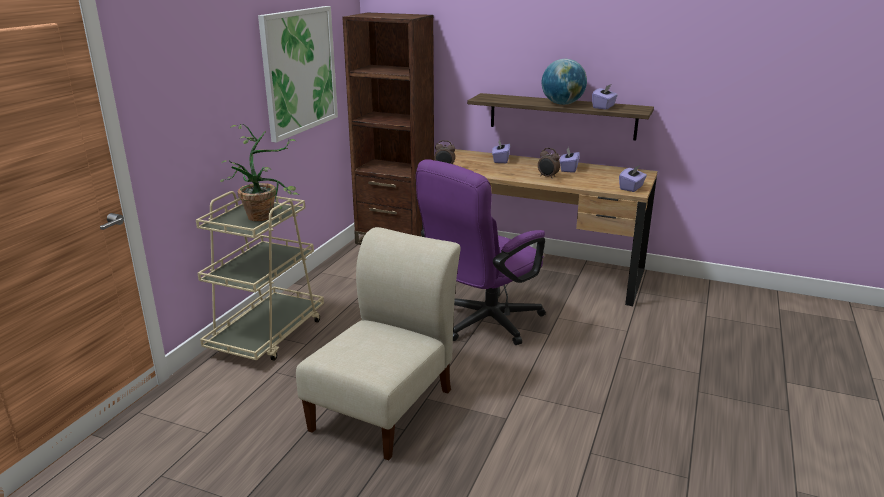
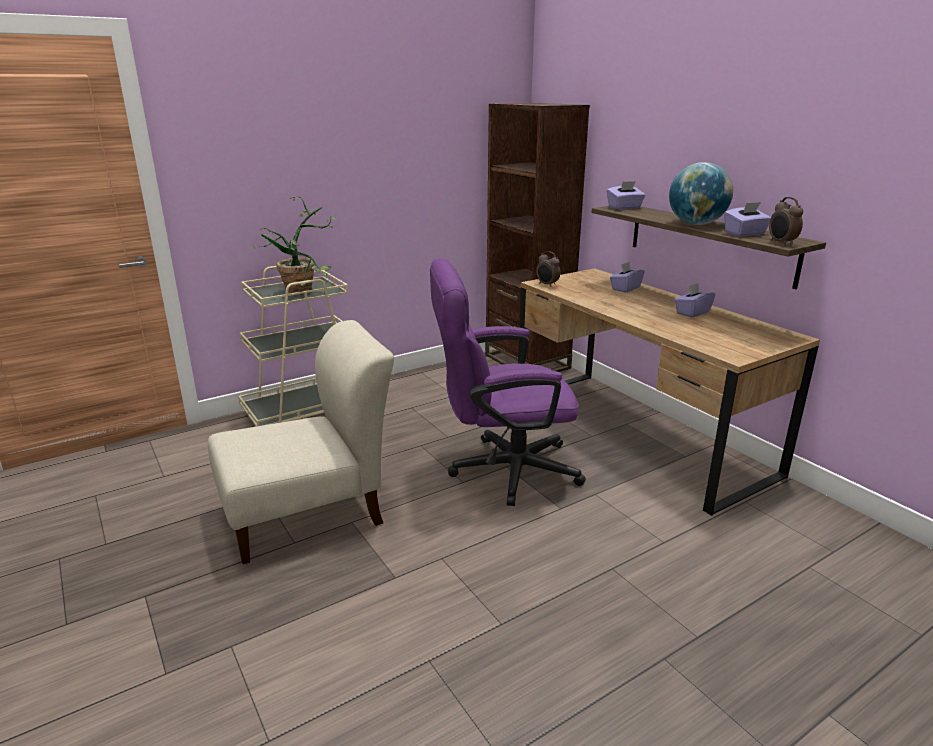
camera: 35 degrees right, 0 degrees up
picture [258,6,338,143] -> none
alarm clock [538,148,560,179] -> alarm clock moved to [769,197,803,246]
purple tissue box [619,165,647,192] -> purple tissue box moved to [607,181,646,209]

